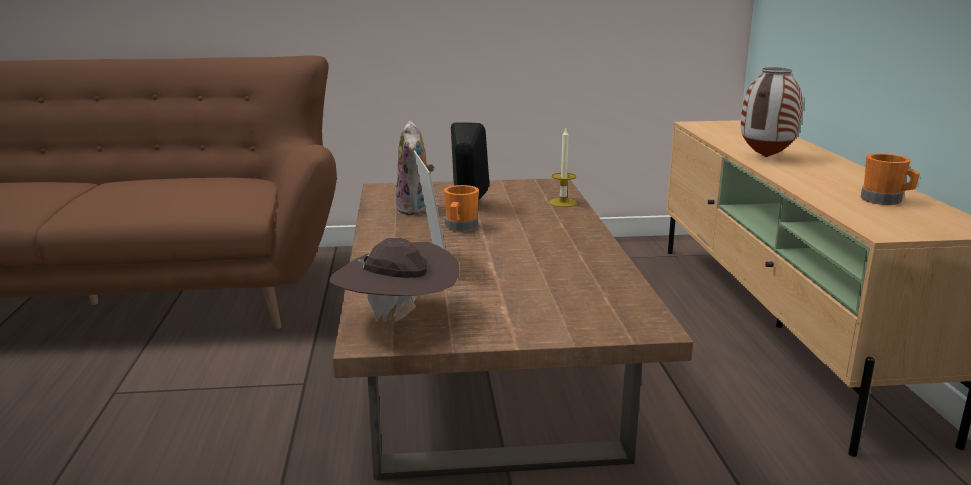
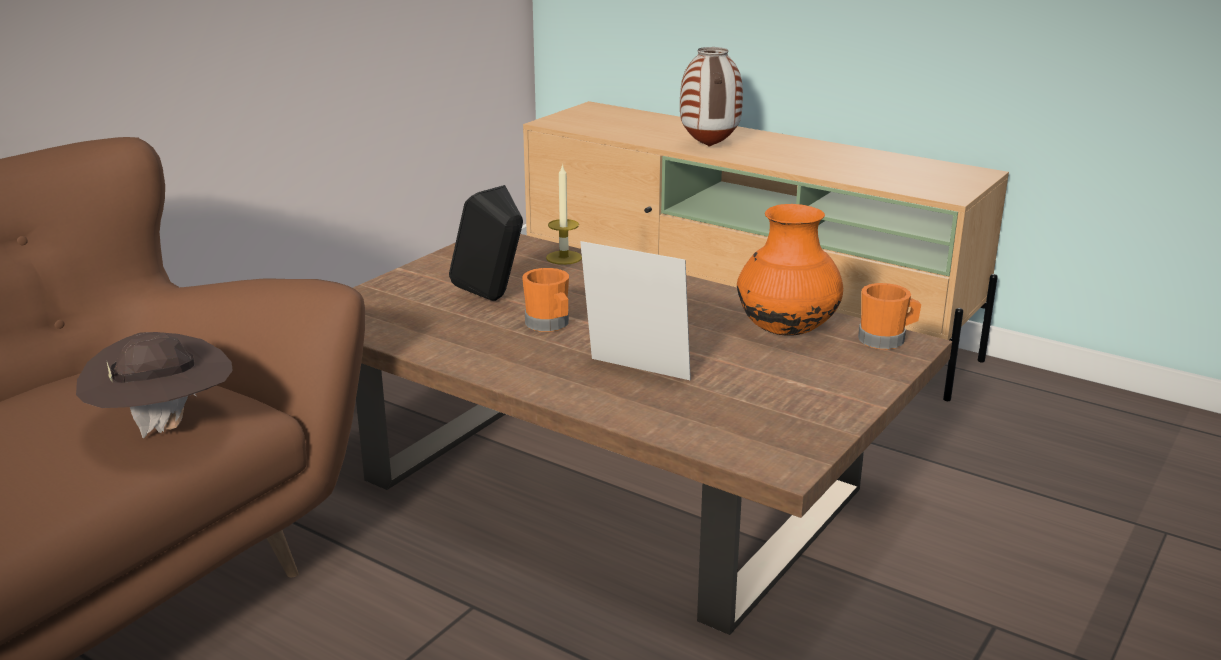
camera: 50 degrees left, 5 degrees up
brown hat [329,238,460,323] -> brown hat moved to [76,332,233,438]
plush toy [395,120,434,215] -> none
orange mug [861,153,920,205] -> orange mug moved to [858,283,921,349]
none -> orange vase [737,204,843,335]

